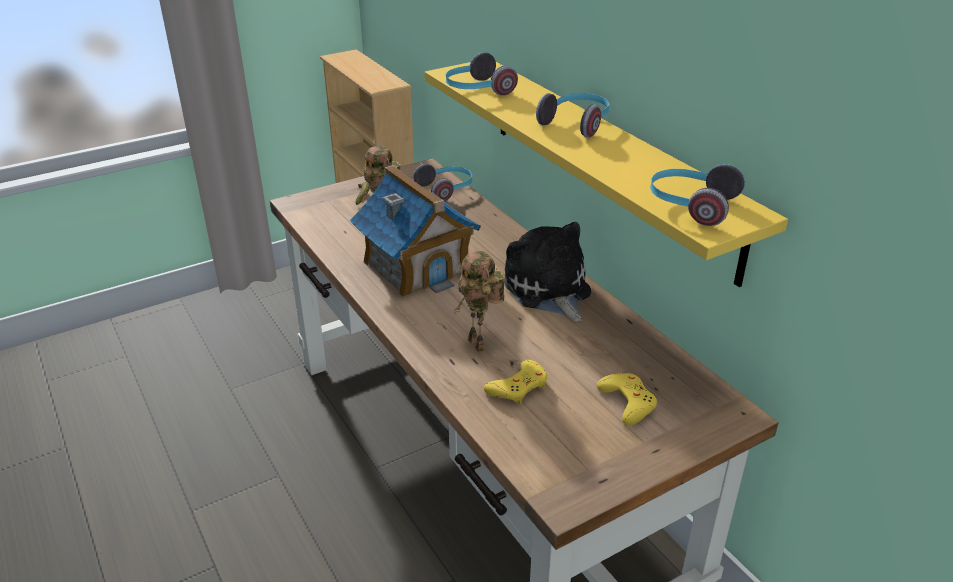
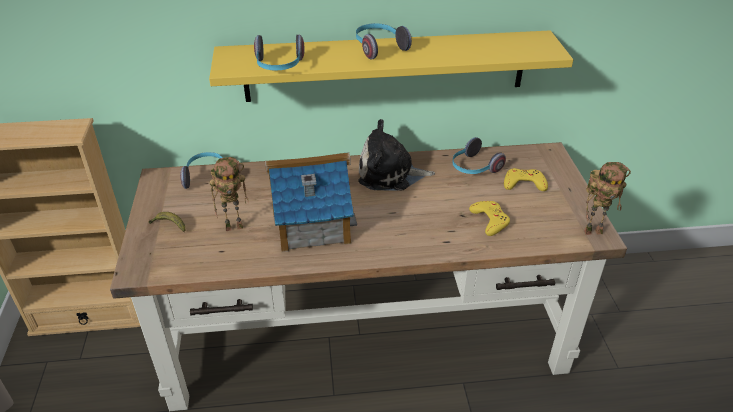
camera: 65 degrees left, 5 degrees up
toy robot [454,251,505,352] -> toy robot moved to [584,162,631,235]
headphones [650,164,745,226] -> headphones moved to [452,137,506,174]

